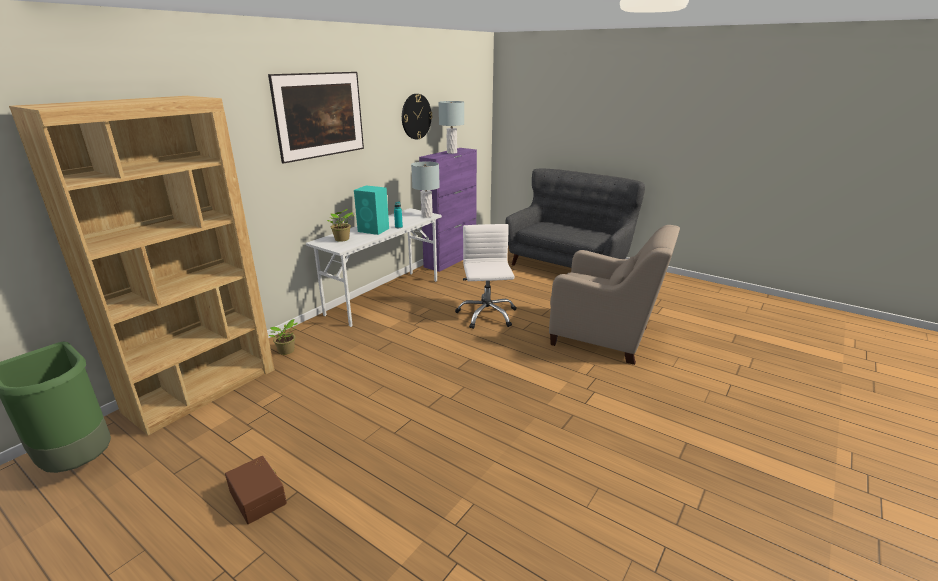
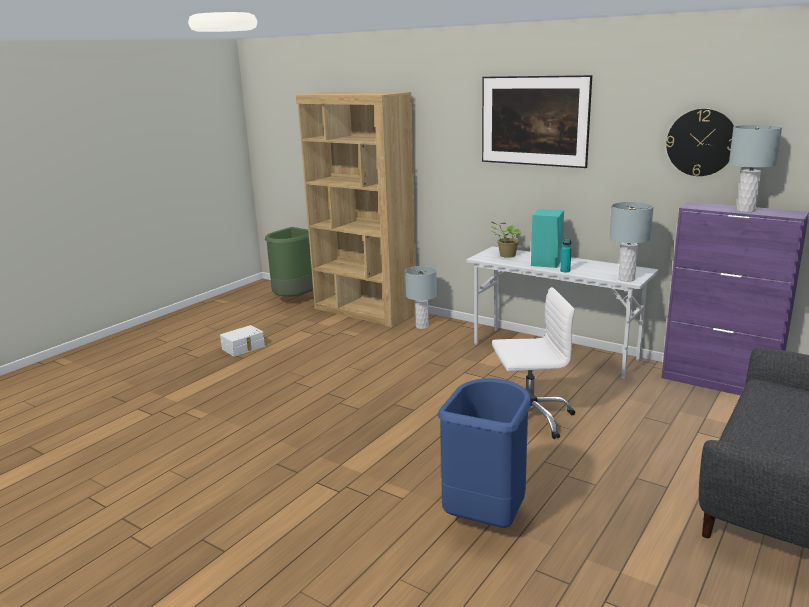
camera: 90 degrees right, 5 degrees down
brown storage box [225,456,287,524] -> white storage box [220,325,265,357]
potted plant [269,319,297,355] -> grey table lamp [405,266,437,329]
beige armchair [549,225,680,365] -> blue trash can [438,378,531,528]

